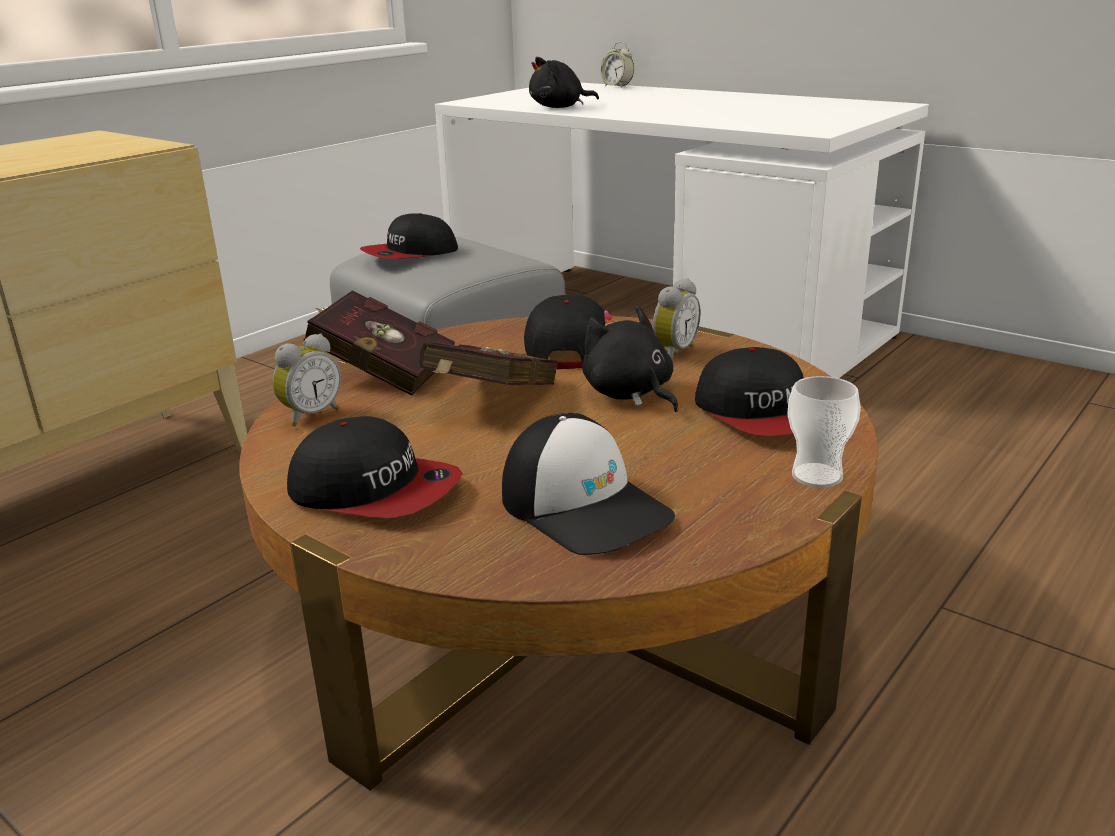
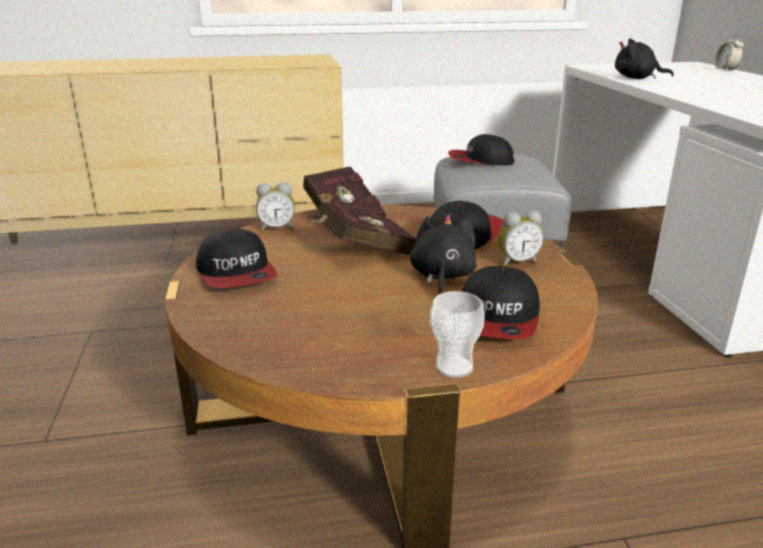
camera: 40 degrees right, 0 degrees up
cap [502,413,675,555] -> none

